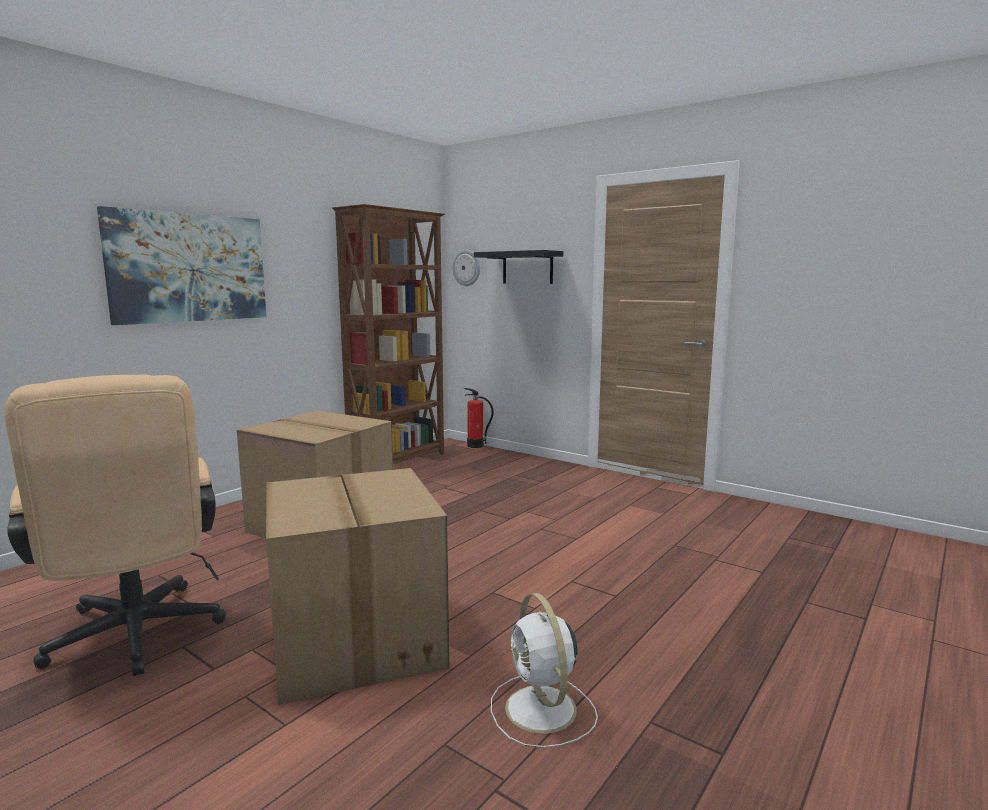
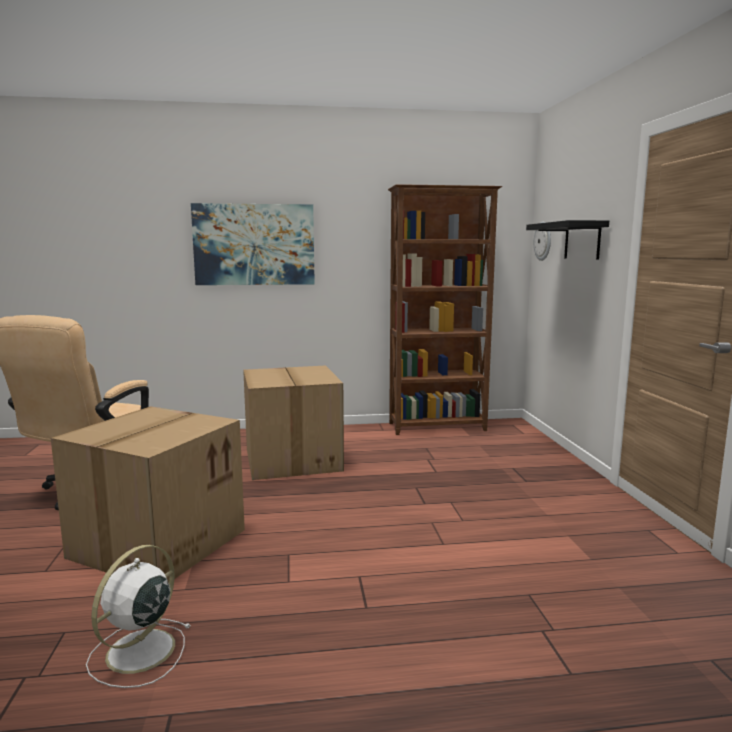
camera: 45 degrees right, 0 degrees up
fire extinguisher [464,388,494,448] -> none

